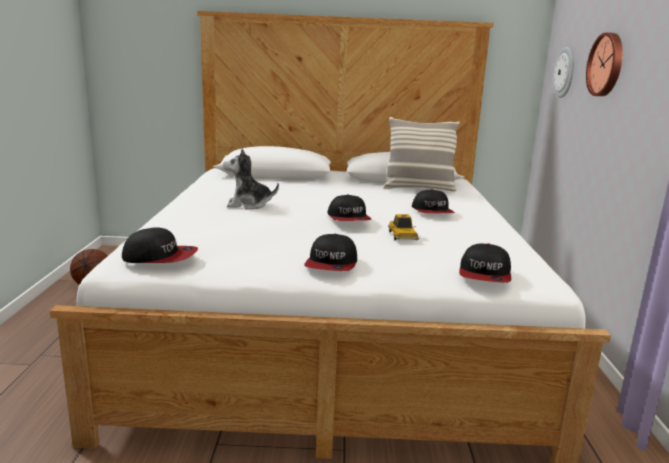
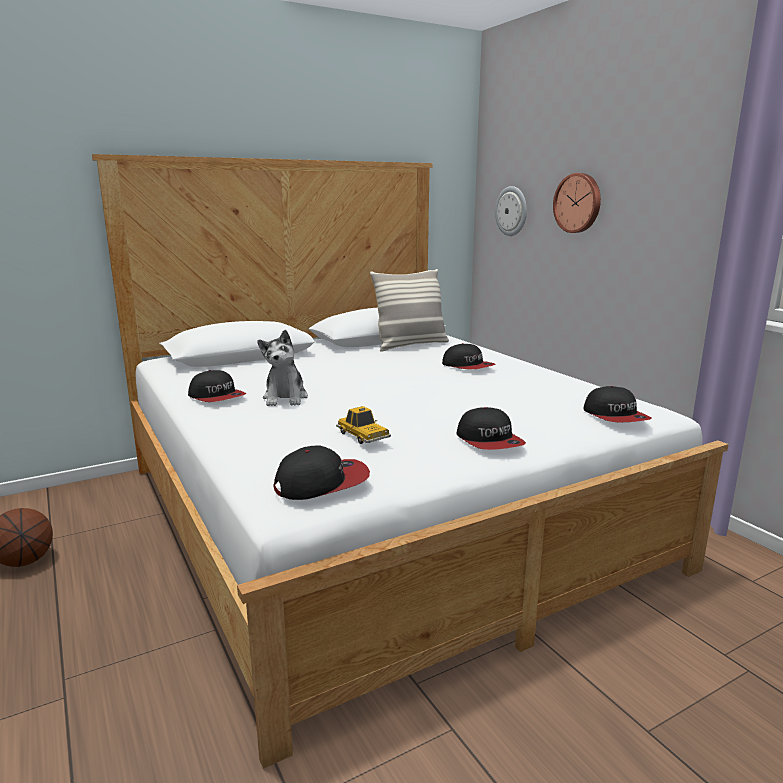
camera: 30 degrees left, 0 degrees up
plush toy [223,149,279,210] -> plush toy turned 60 degrees counterclockwise [257,330,308,406]
cap [328,194,371,221] -> cap moved to [188,370,246,402]
toy car [388,214,419,240] -> toy car moved to [336,406,391,444]

